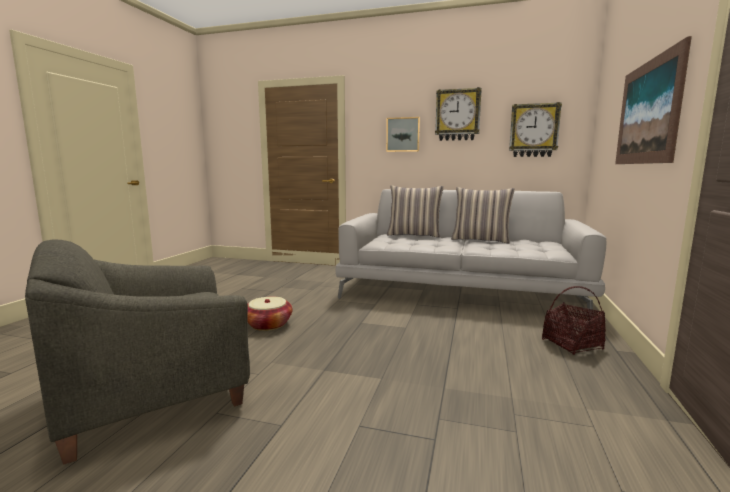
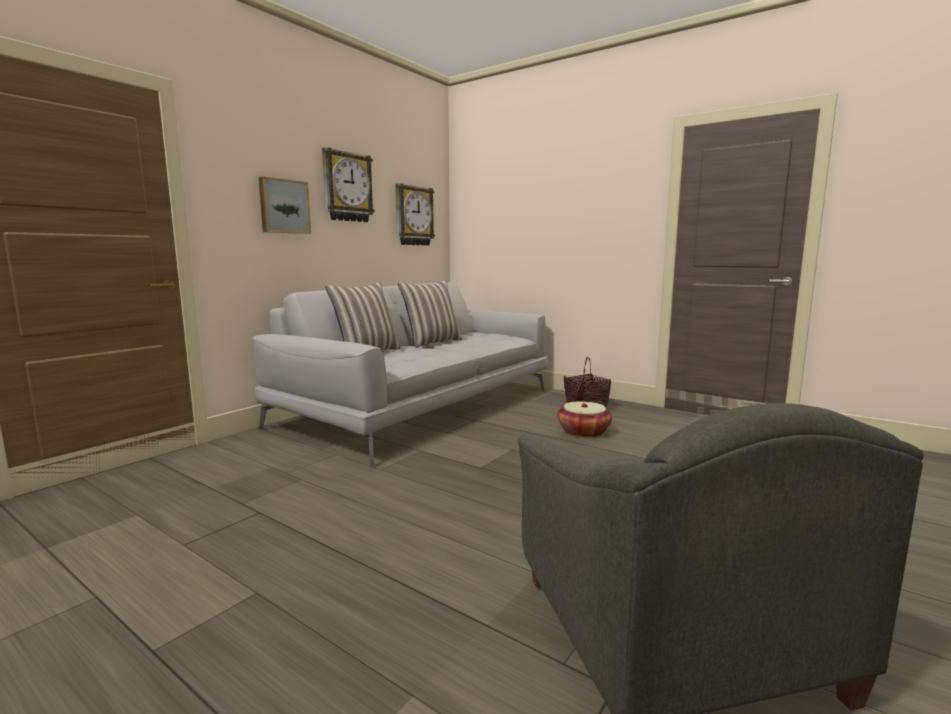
camera: 70 degrees left, 0 degrees up
basket [247,297,293,331] -> basket moved to [557,401,612,438]
picture [615,36,692,164] -> none

